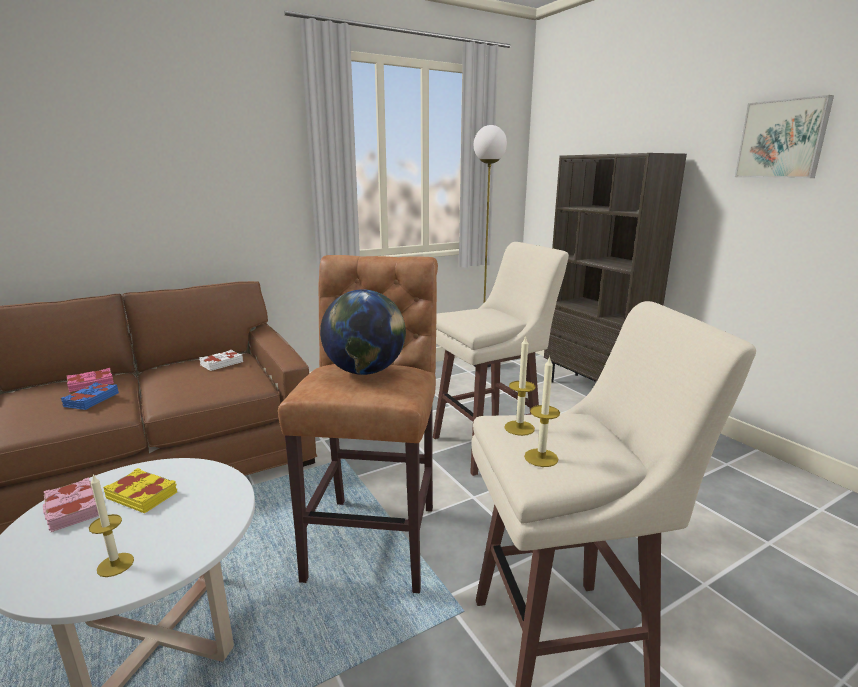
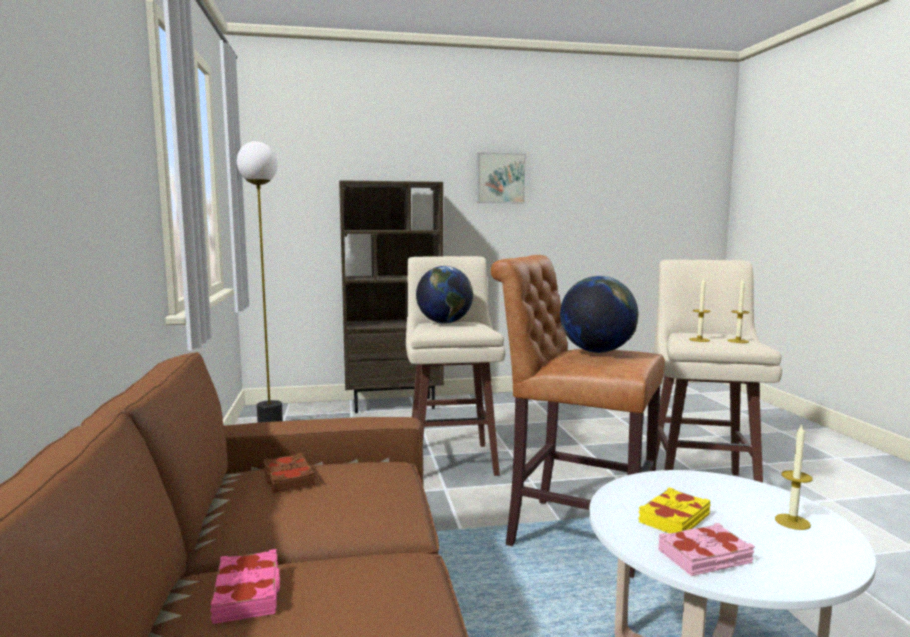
camera: 70 degrees left, 10 degrees down
blue book [61,382,119,410] -> none
white book [199,350,243,371] -> brown book [263,453,315,494]
none -> globe [416,266,473,324]

